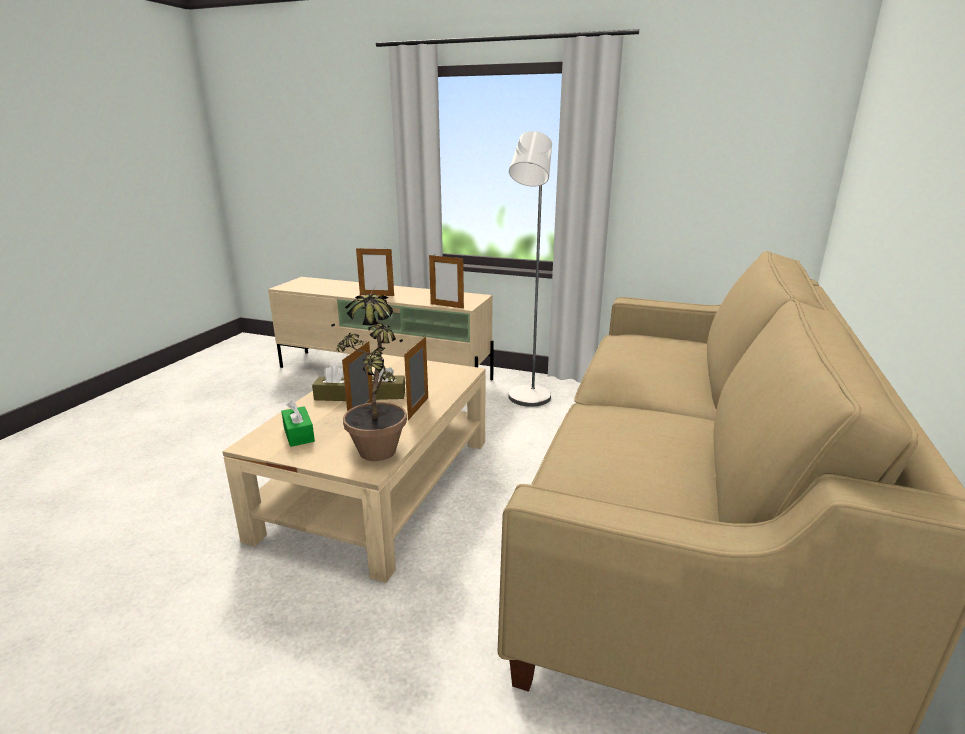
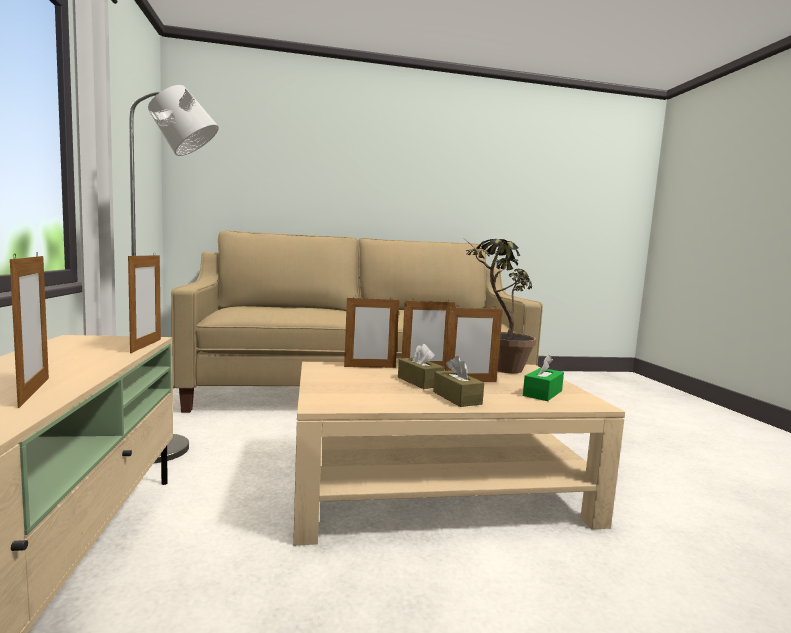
camera: 120 degrees left, 15 degrees down
none -> picture frame [344,296,399,368]

